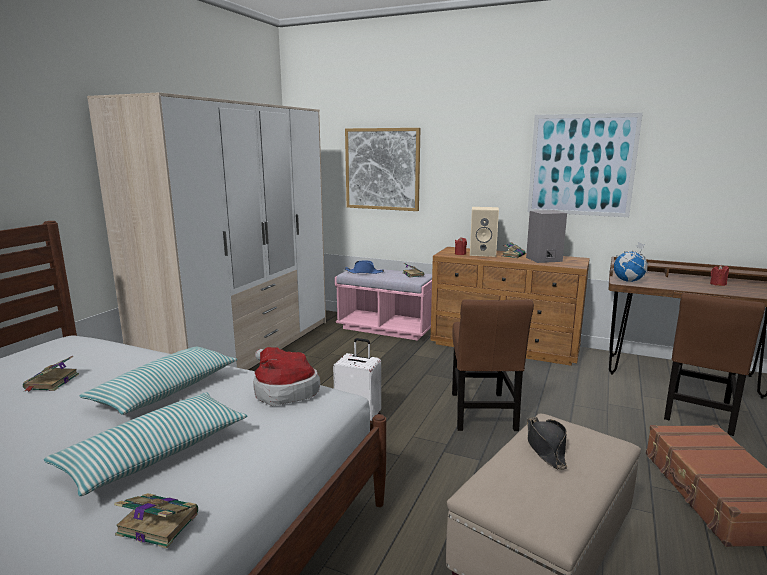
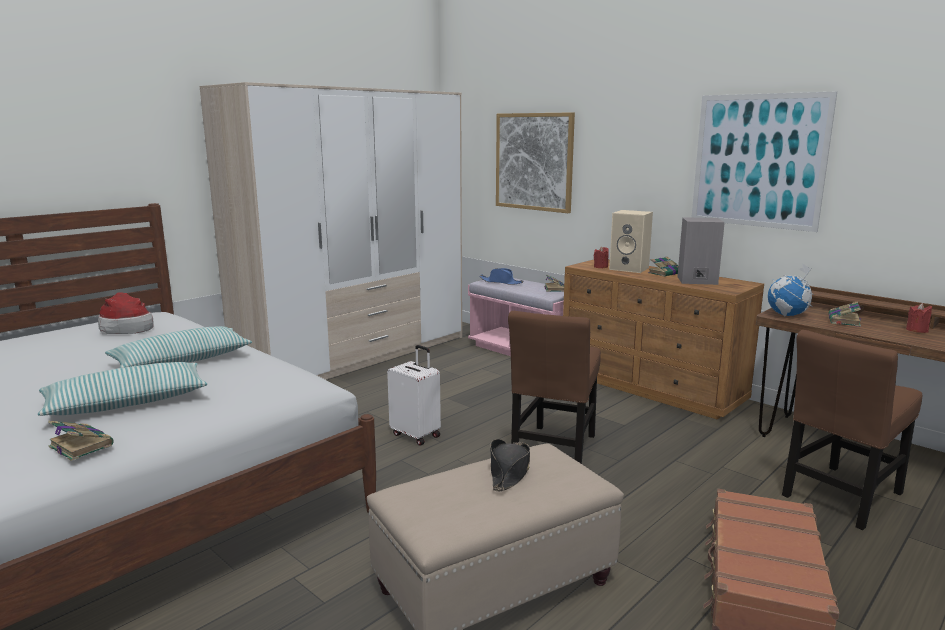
camera: 20 degrees right, 0 degrees up
book [23,356,79,392] -> book moved to [828,301,861,327]
hat [253,347,320,406] -> hat moved to [98,292,154,334]

